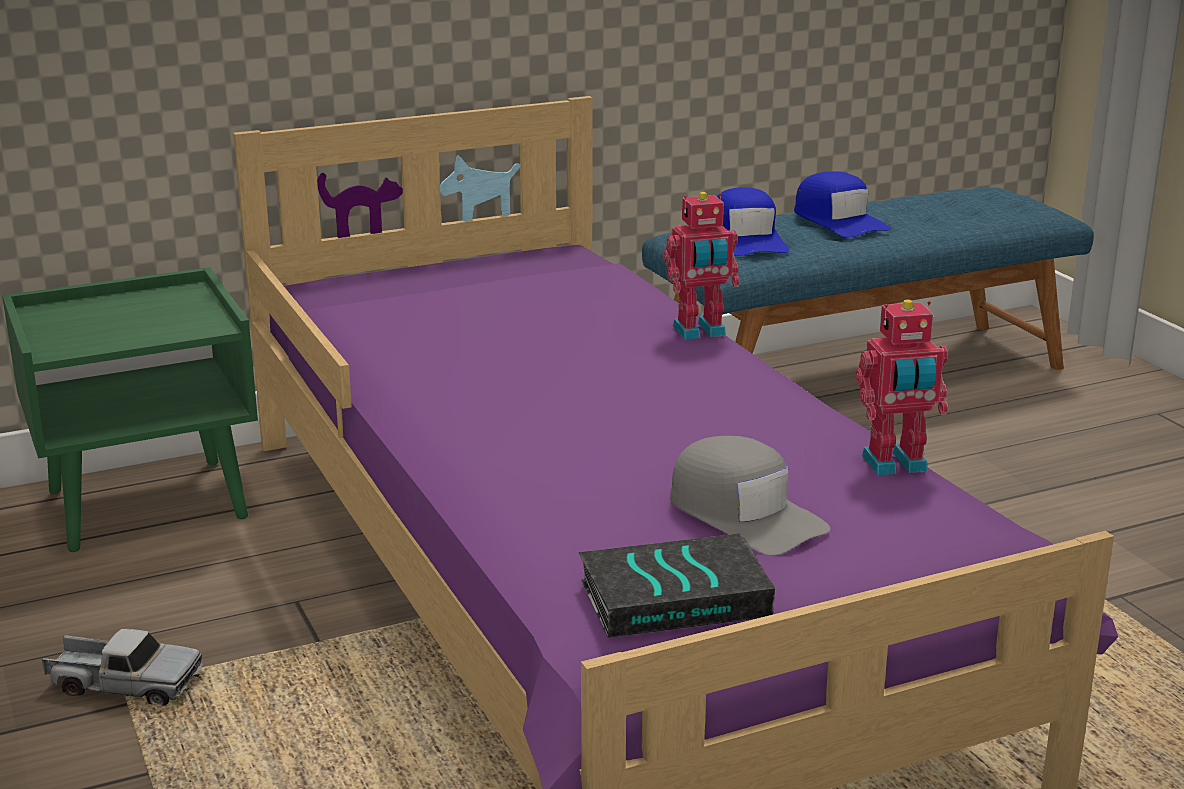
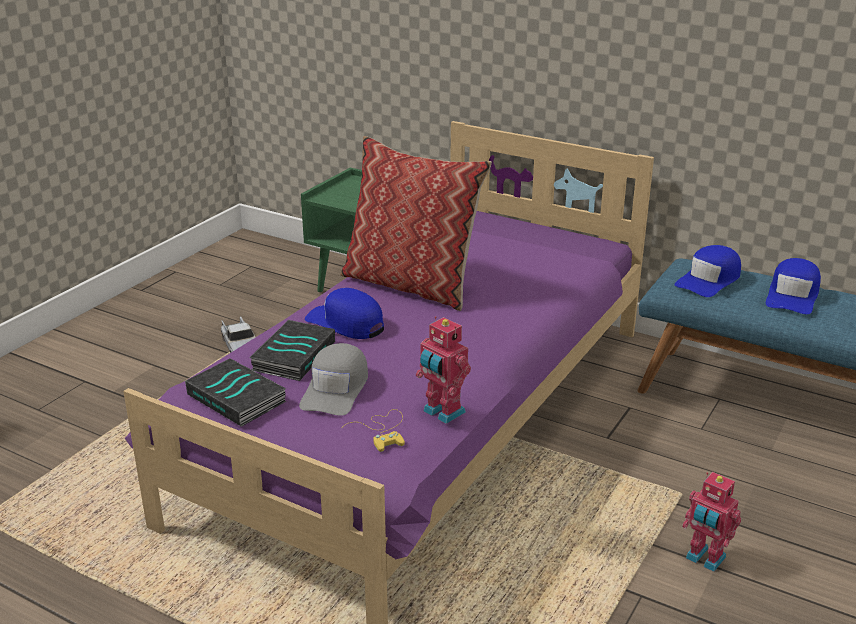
camera: 55 degrees right, 5 degrees up
toy robot [664,192,740,340] -> toy robot moved to [682,472,741,572]
none -> book [249,320,335,381]
none -> blue cap [305,288,384,339]
none -> pillow [340,136,492,311]
none -> yellow game controller [344,409,405,452]

